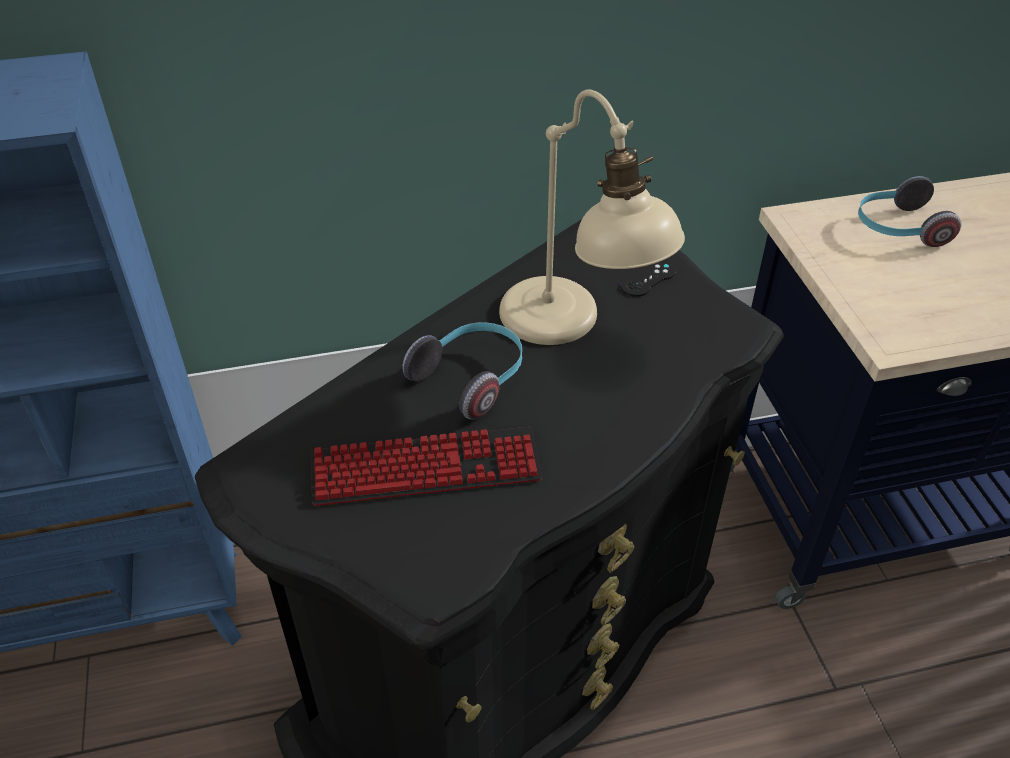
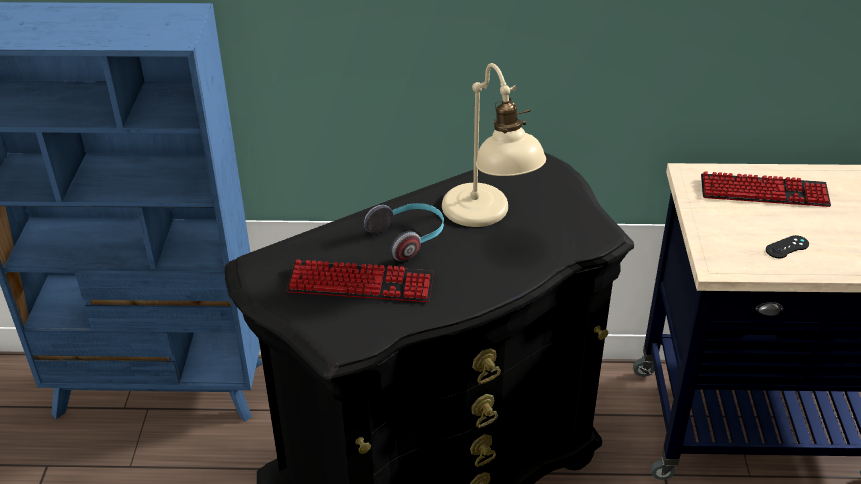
camera: 15 degrees right, 5 degrees down
black game controller [620,260,676,297] -> black game controller moved to [766,235,809,258]
headphones [858,176,961,247] -> keyboard [701,172,831,207]

